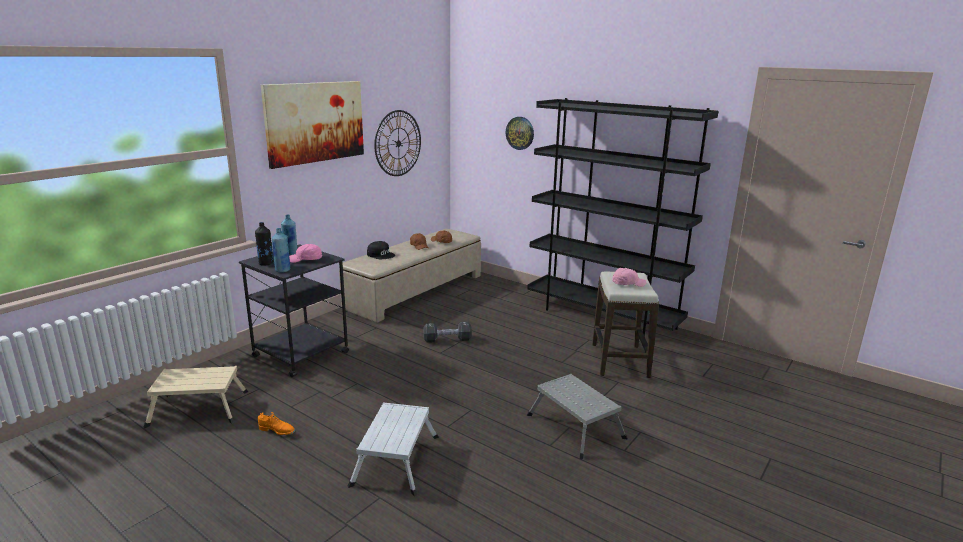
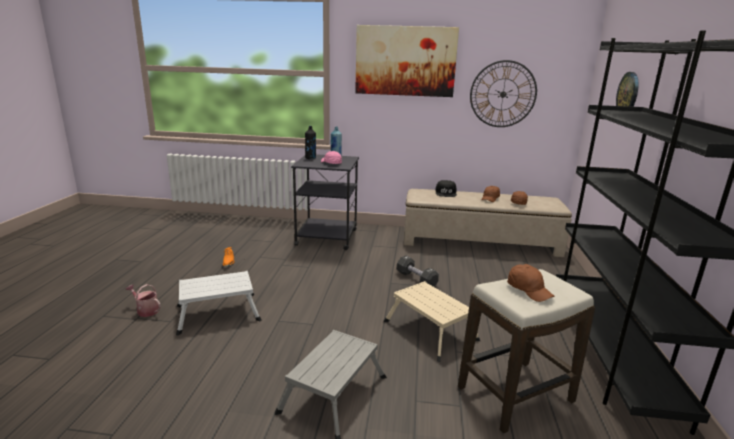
camera: 60 degrees right, 0 degrees up
beige step ladder [143,366,249,428] -> beige step ladder moved to [384,281,480,362]
blue bottle [272,228,290,273] -> none
pink cap [612,268,647,287] -> brown cap [507,264,554,302]
none -> watering can [126,284,161,317]

